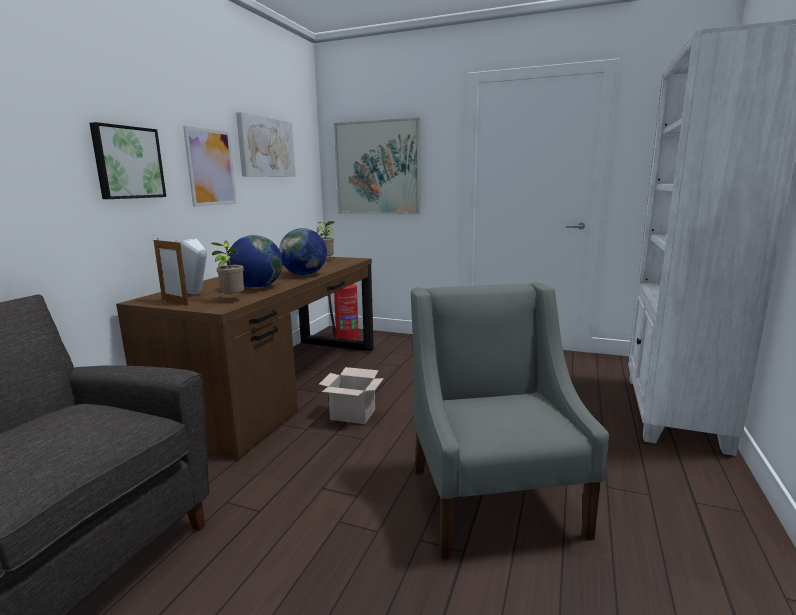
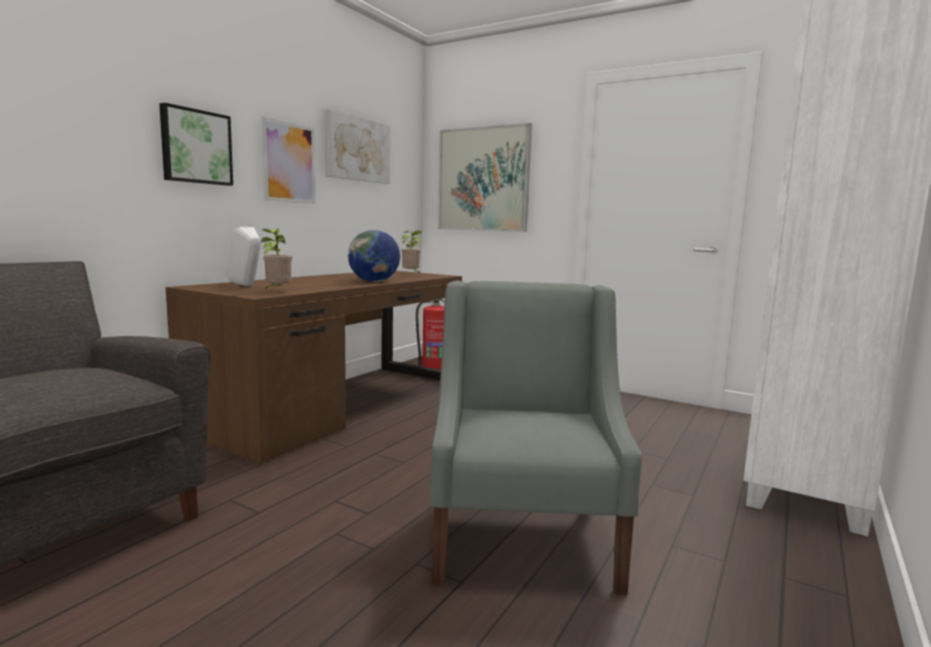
camera: 10 degrees right, 5 degrees down
picture frame [153,239,188,305] -> none
globe [227,235,283,289] -> none
cardboard box [319,367,384,424] -> none

